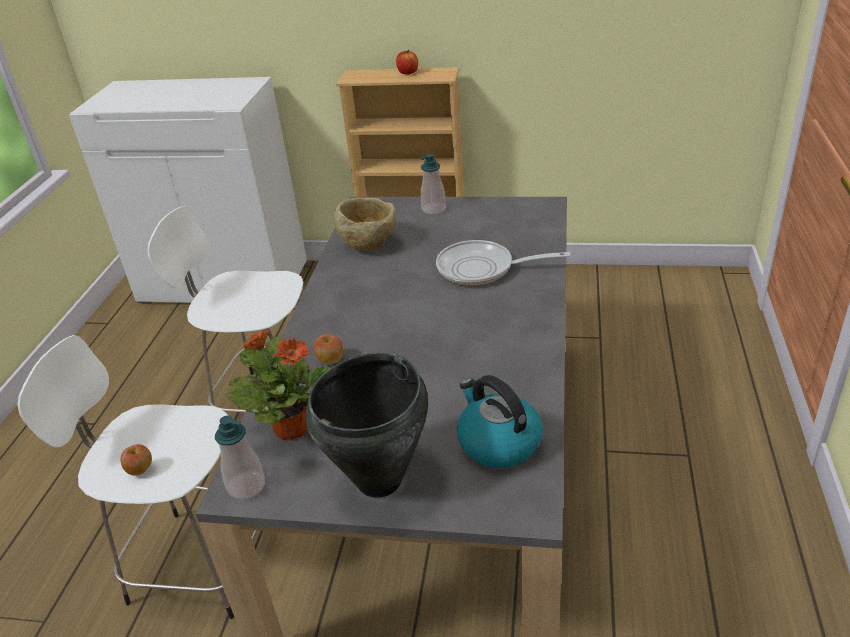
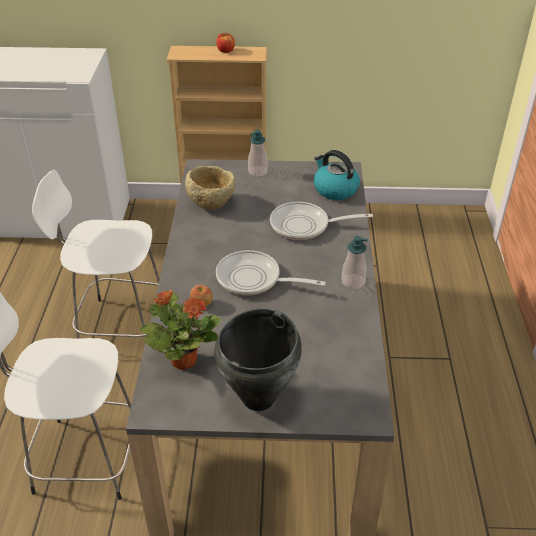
camera: 10 degrees left, 5 degrees up
apple [120,444,152,476] -> none
soap dispenser [215,415,265,499] -> soap dispenser moved to [342,236,368,289]
kettle [457,375,543,468] -> kettle moved to [314,150,360,200]
none -> frying pan [216,250,326,295]

